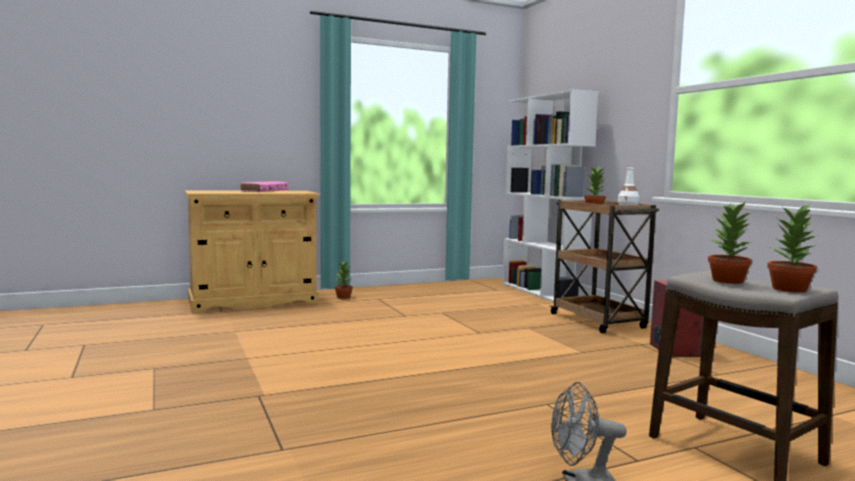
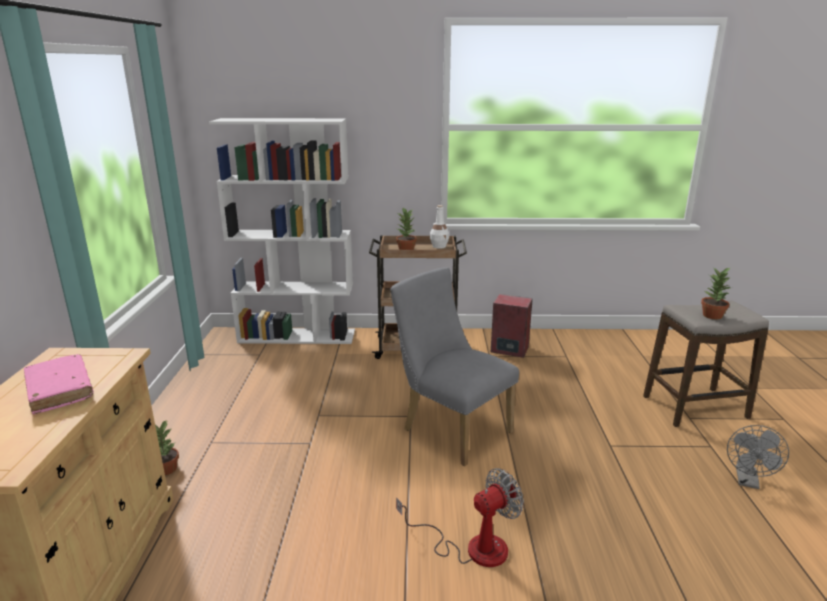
camera: 65 degrees left, 15 degrees up
potted plant [767,204,819,293] -> none
none -> grey chair [390,267,519,466]
none -> fan [396,468,524,567]

